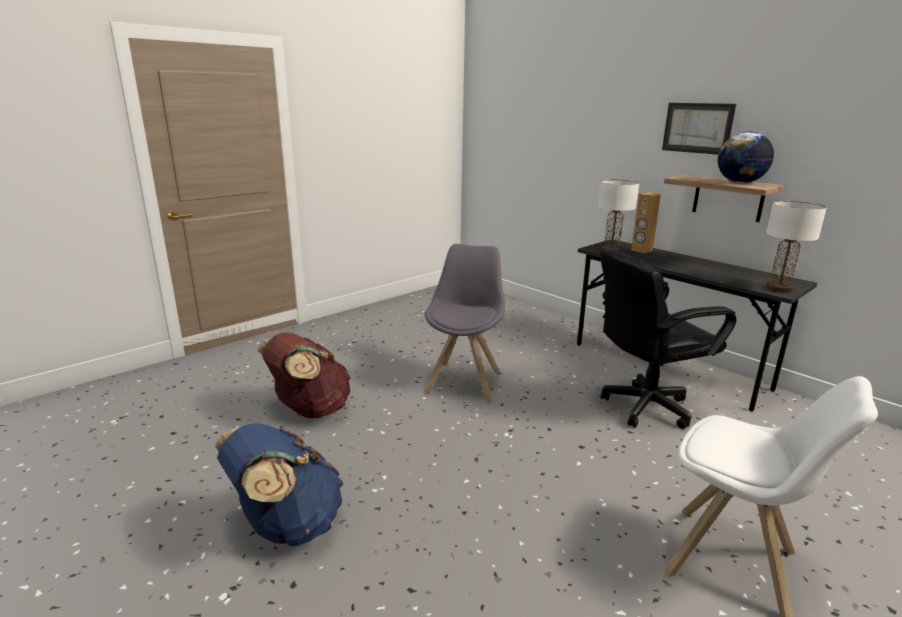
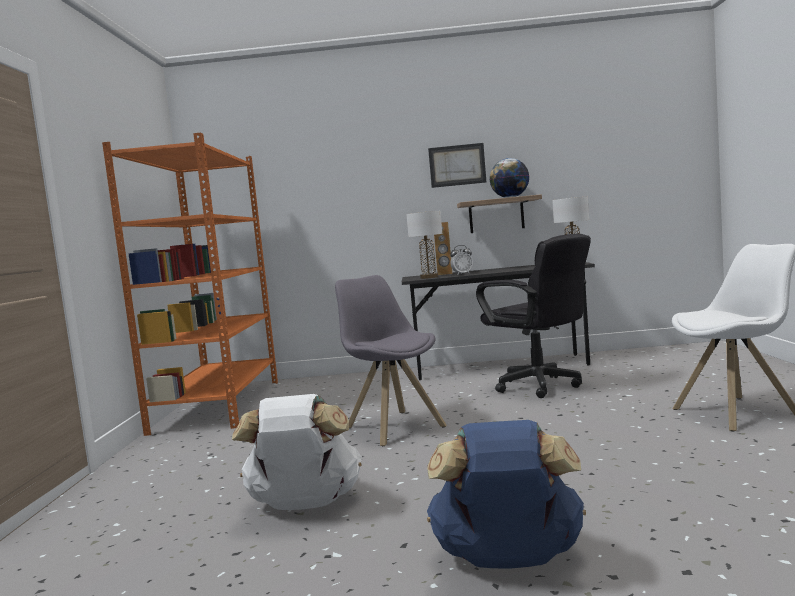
camera: 45 degrees left, 15 degrees down
brown backpack [258,333,351,418] -> white backpack [232,394,362,510]
black office chair [600,248,736,429] -> black office chair turned 60 degrees counterclockwise [476,234,591,398]
none -> orange bookcase [102,133,278,436]
none -> alarm clock [450,245,473,274]

